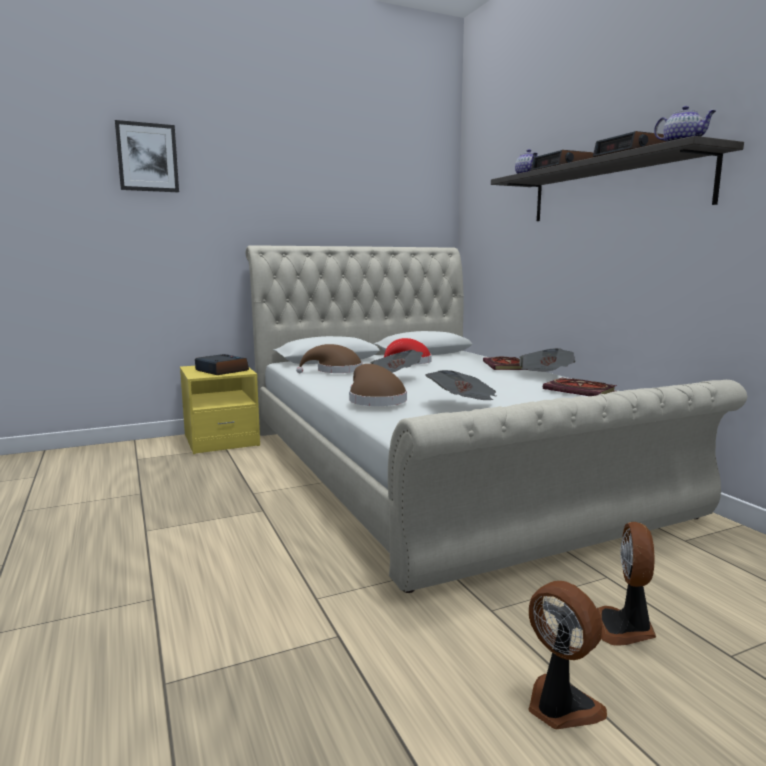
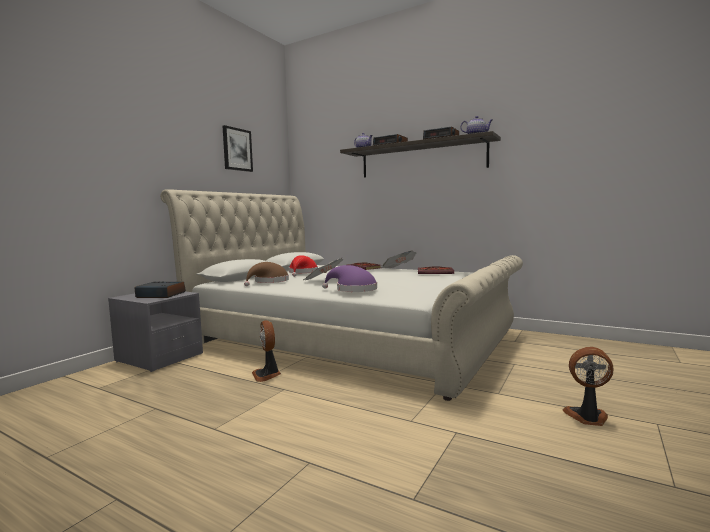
camera: 35 degrees left, 5 degrees down
picture [115,120,179,192] -> picture moved to [223,125,253,172]
yellow nightstand [180,366,260,454] -> grey nightstand [108,291,203,372]
brown hat [349,364,407,406] -> purple hat [322,265,377,292]
newspaper [425,370,496,400] -> none
fan [597,522,656,645] -> fan moved to [252,320,281,382]

